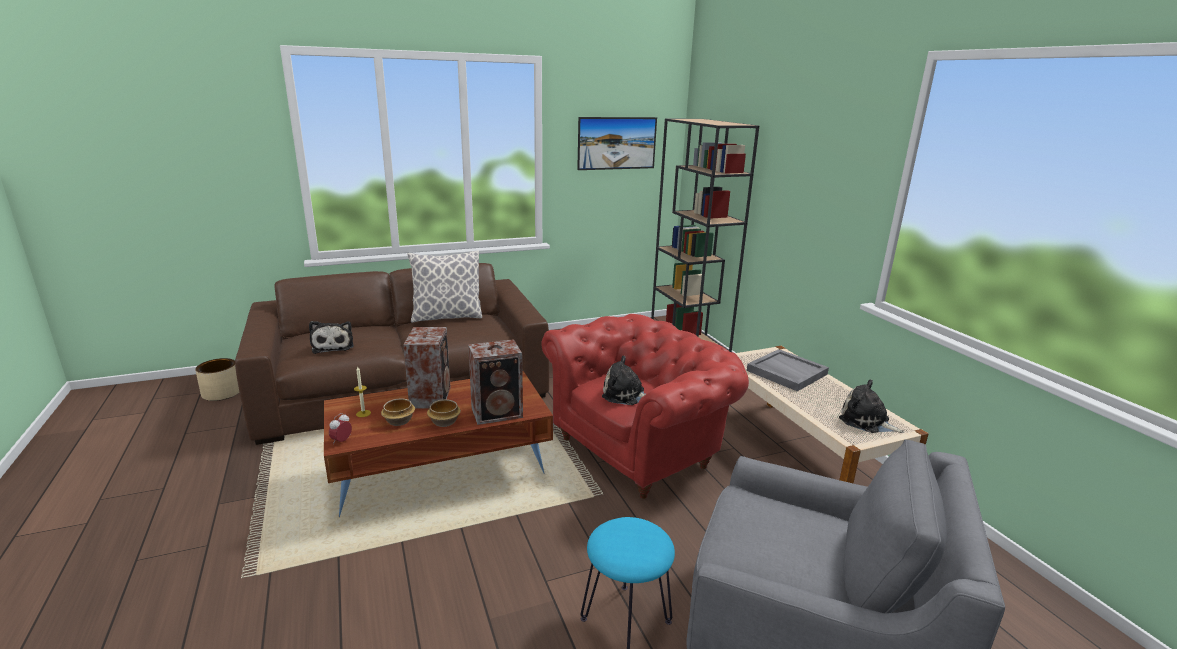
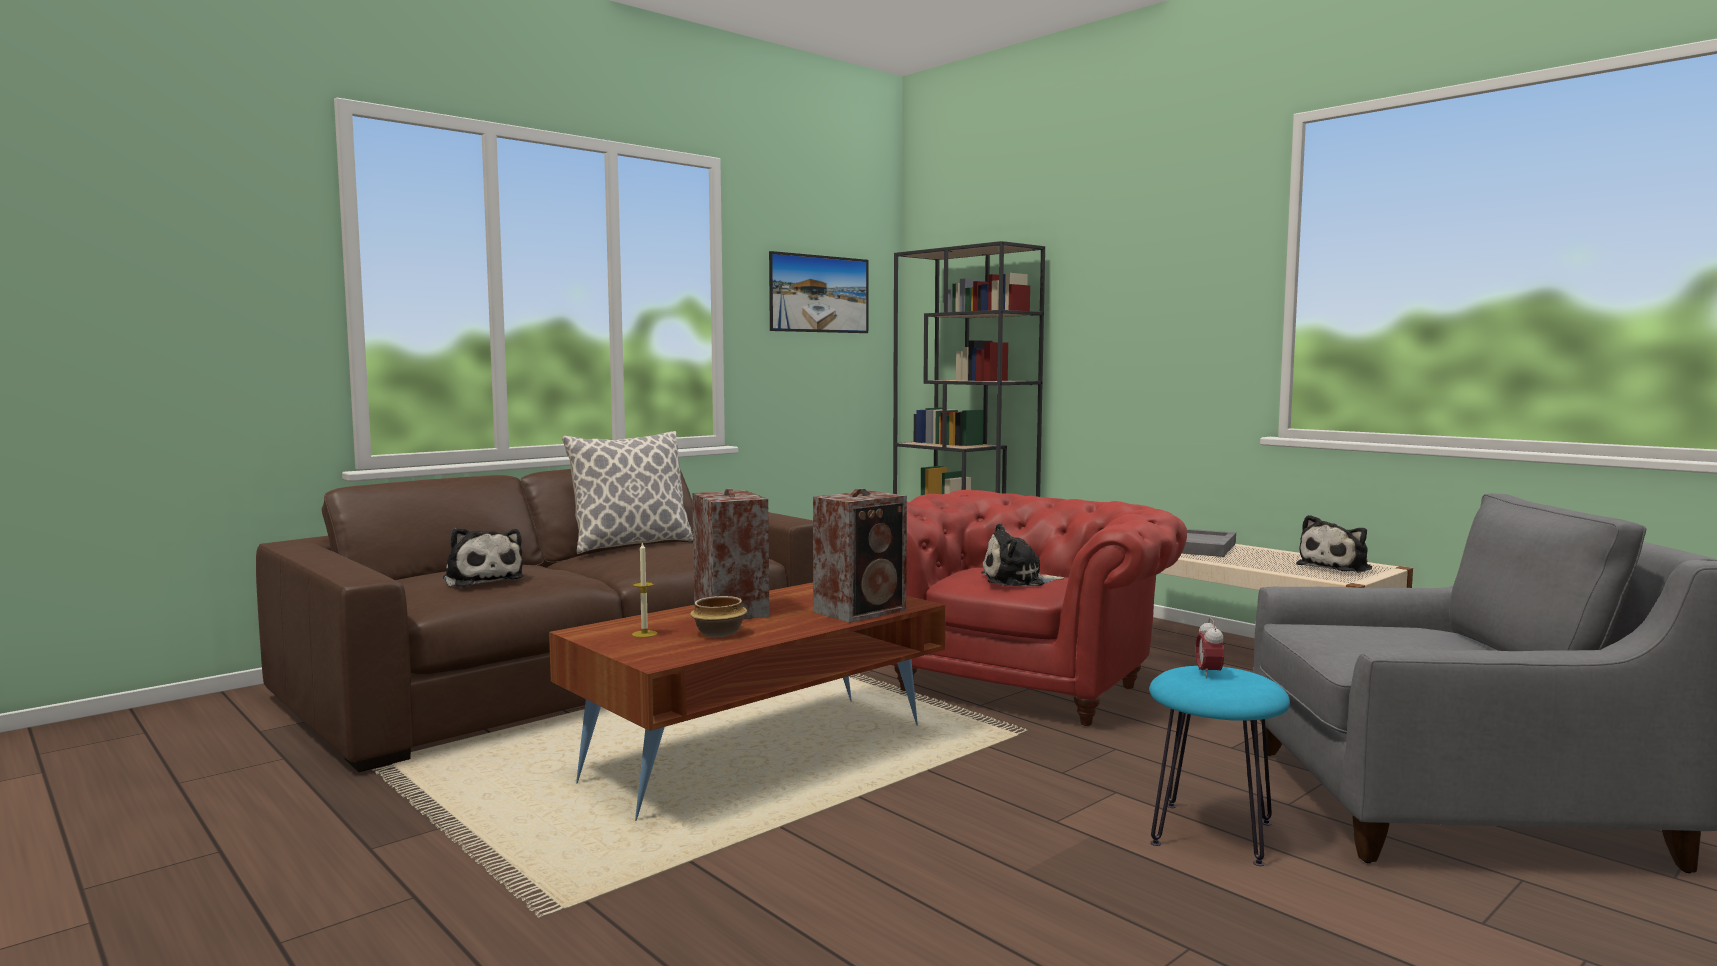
camera: 20 degrees left, 15 degrees down
beige planter [195,358,239,401] -> none
alarm clock [329,413,352,444] -> alarm clock moved to [1195,618,1224,678]
bowl [427,399,461,427] -> none
plush toy [839,380,905,433] -> plush toy turned 60 degrees counterclockwise [1296,515,1372,573]

